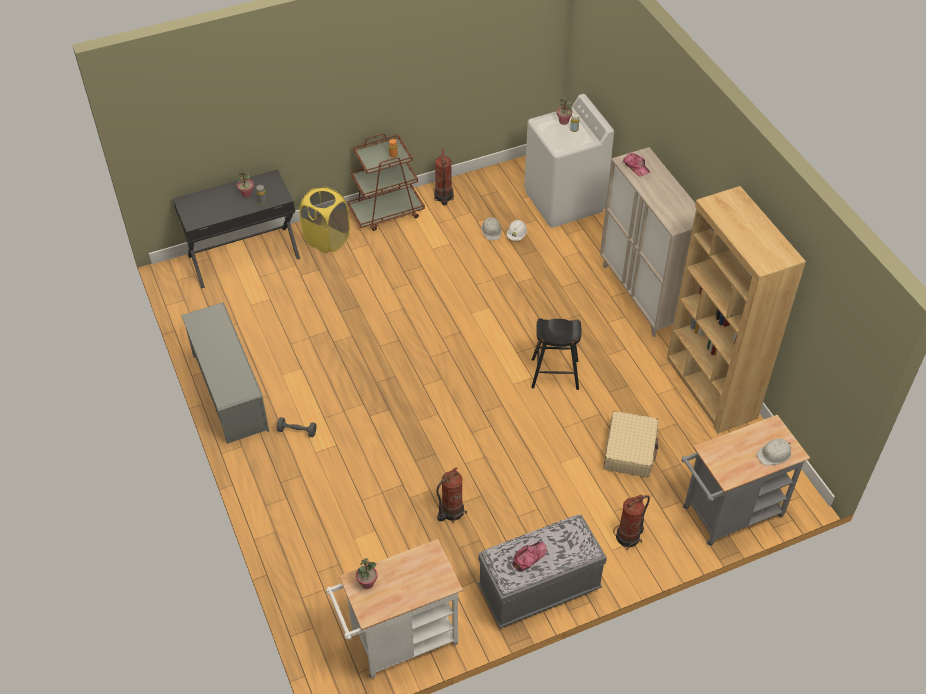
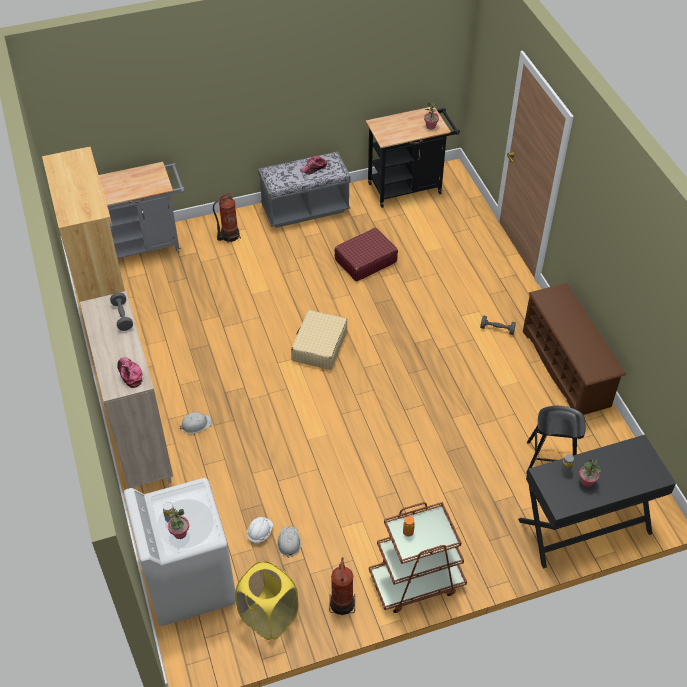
camera: 175 degrees left, 0 degrees up
grey shoe rack [181,302,269,444] -> brown shoe rack [523,283,626,415]
yellow laundry basket [300,187,350,253] -> yellow laundry basket moved to [235,561,299,640]
white cart [326,539,463,678] -> black cart [366,107,460,208]
fire extinguisher [437,467,467,522] -> red suitcase [335,228,398,281]
black stool [531,318,581,390] -> black stool moved to [526,406,586,474]
beige suitcase [603,411,658,478] -> beige suitcase moved to [291,310,347,370]
white hard hat [756,439,791,465] -> white hard hat moved to [180,412,212,434]
none -> grey dumbbell [110,292,133,331]

